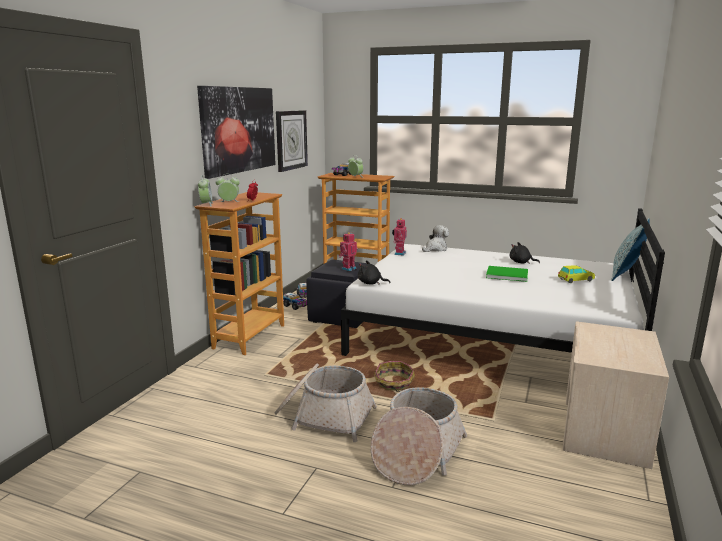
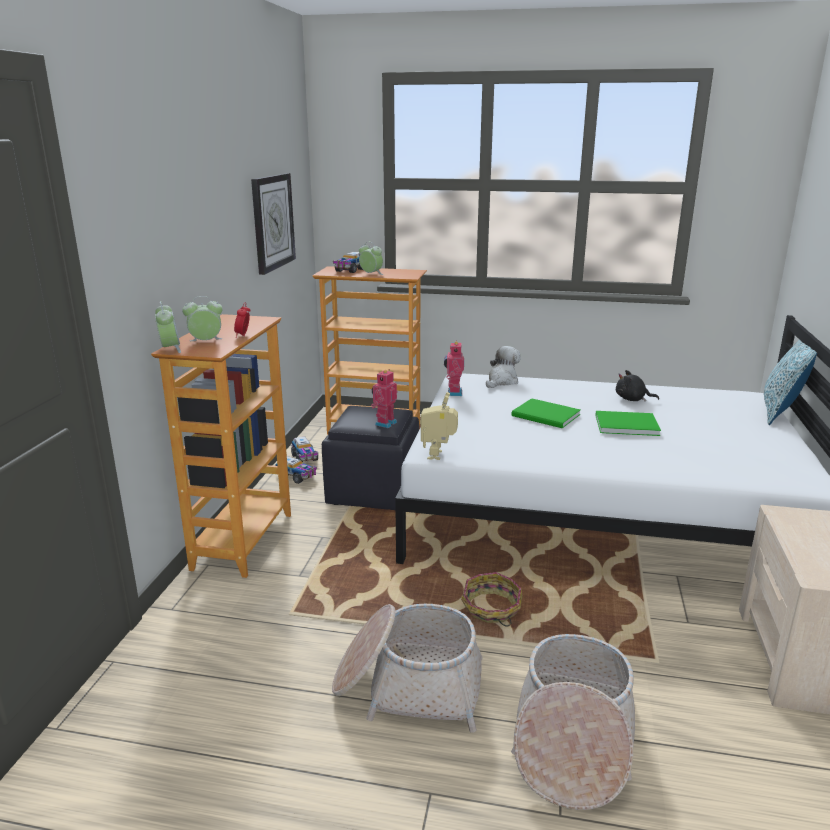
camera: 10 degrees left, 5 degrees up
picture [197,86,276,179] -> none
black plush toy [358,260,390,285] -> toy robot [420,392,458,460]
toy car [558,265,595,283] -> none
none -> green book [512,398,581,428]

